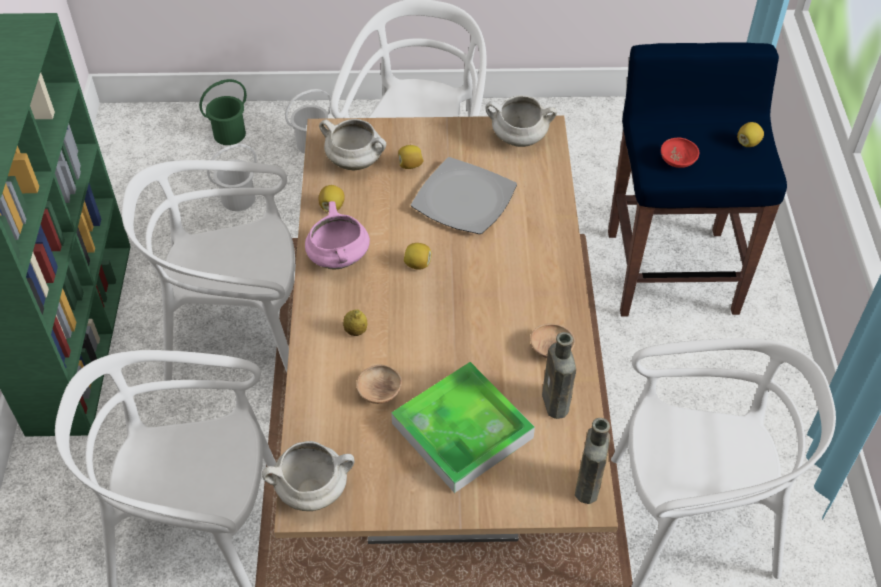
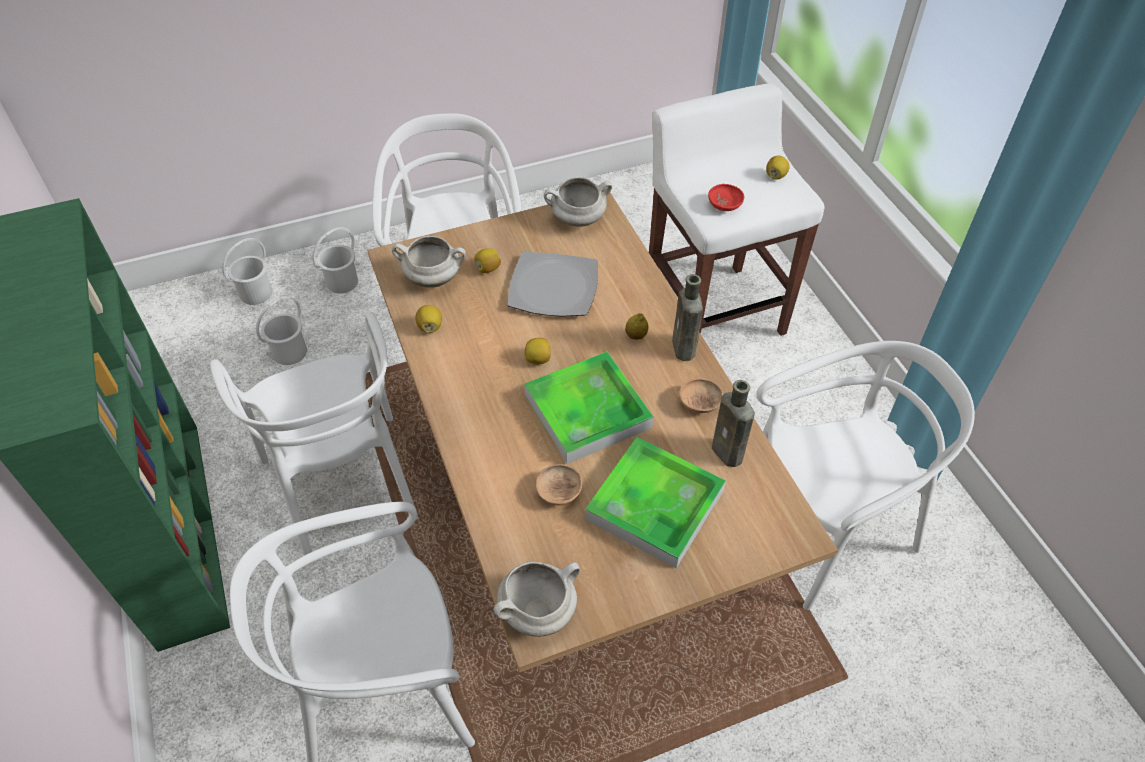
camera: 20 degrees left, 0 degrees up
white chair [122,160,296,381] -> white chair turned 90 degrees counterclockwise [210,312,418,555]
green bucket [199,79,247,145] -> white bucket [222,238,272,305]
pink cooking pot [305,201,370,269] -> none
lemon [343,309,367,336] -> lemon moved to [625,313,649,340]
brown bottle [575,418,610,504] -> brown bottle moved to [672,274,703,361]
blue stool [608,42,787,317] -> white stool [649,84,824,336]
none -> tray [524,352,654,464]

